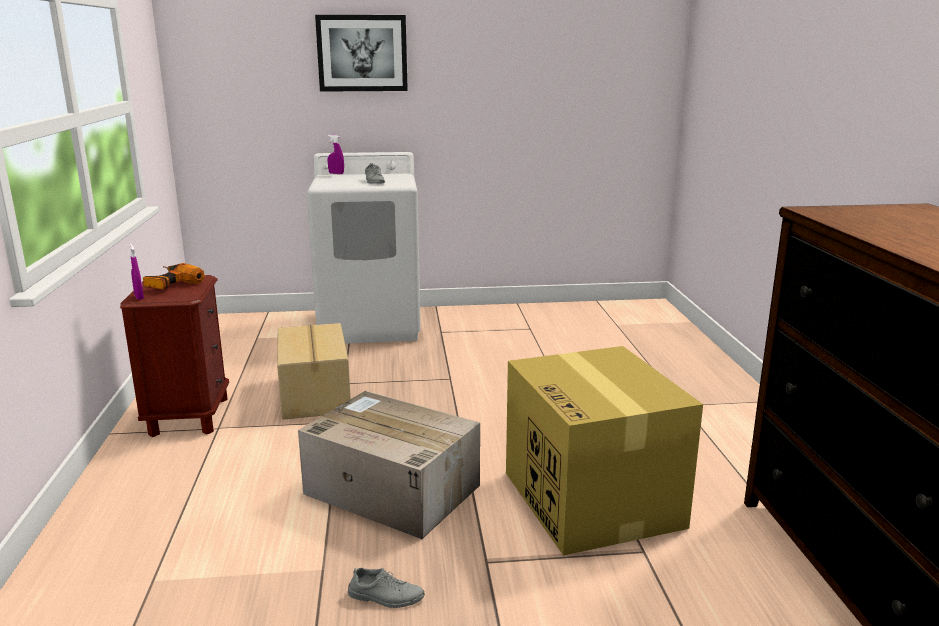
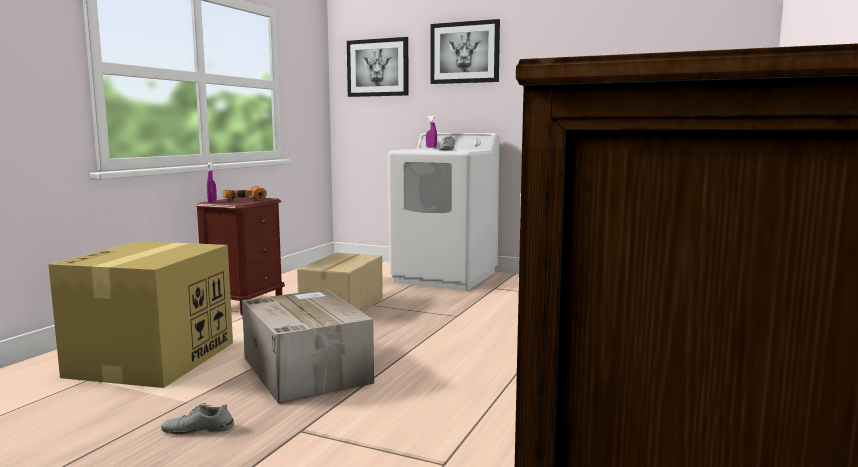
camera: 30 degrees right, 10 degrees down
grey shoe [348,567,425,608] -> grey shoe turned 135 degrees clockwise [161,403,234,435]
cardboard box [506,346,703,556] -> cardboard box moved to [48,241,233,388]
none -> picture [347,37,409,97]

